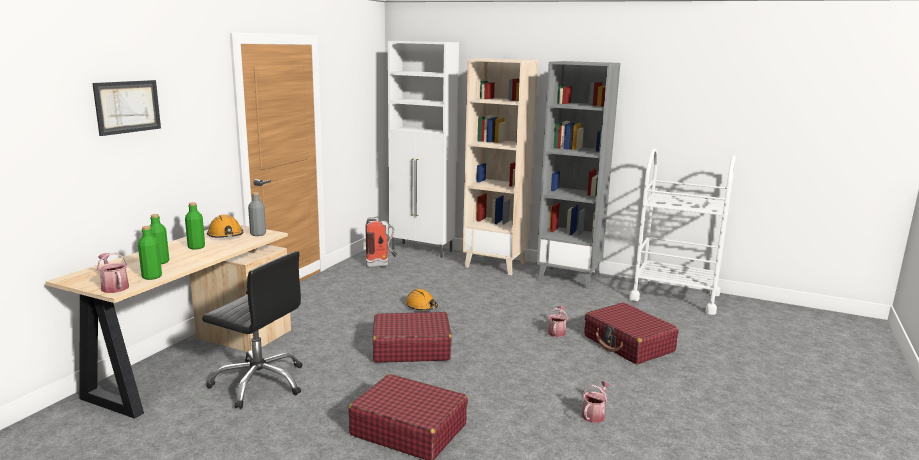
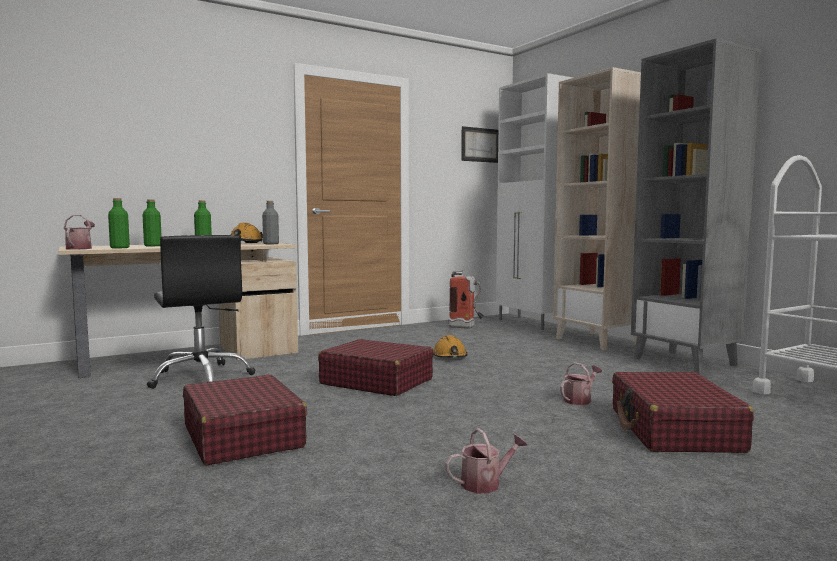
camera: 35 degrees right, 10 degrees down
picture [92,80,161,136] -> picture moved to [461,126,498,163]

